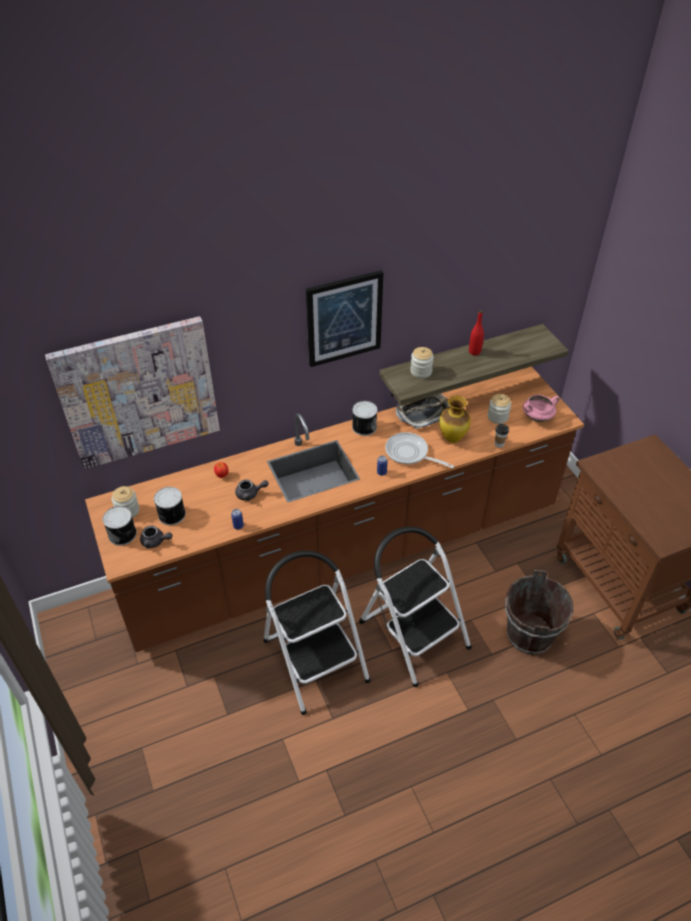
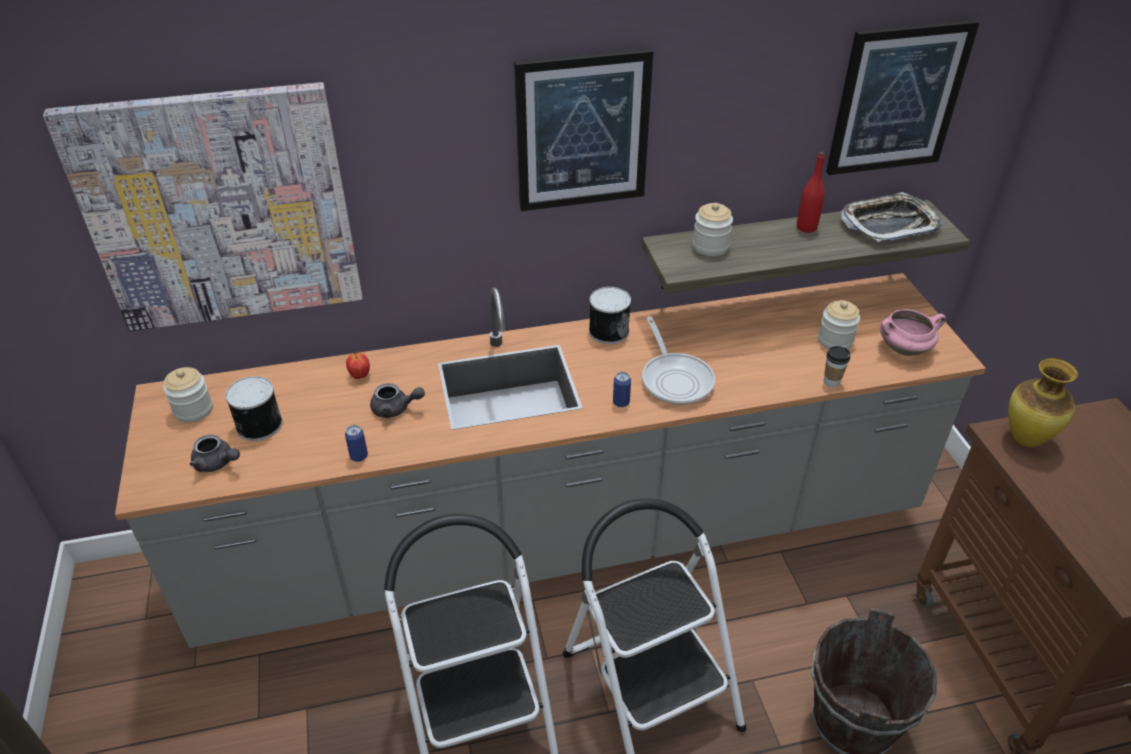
camera: 10 degrees right, 5 degrees down
brown counter [85,366,584,652] -> grey counter [115,273,986,648]
can [103,506,137,546] -> none
frying pan [385,432,454,468] -> frying pan turned 150 degrees counterclockwise [642,317,715,405]
tray [396,394,450,429] -> tray moved to [841,192,942,242]
vase [439,396,471,443] -> vase moved to [1008,358,1078,447]
none -> picture [826,20,980,175]

